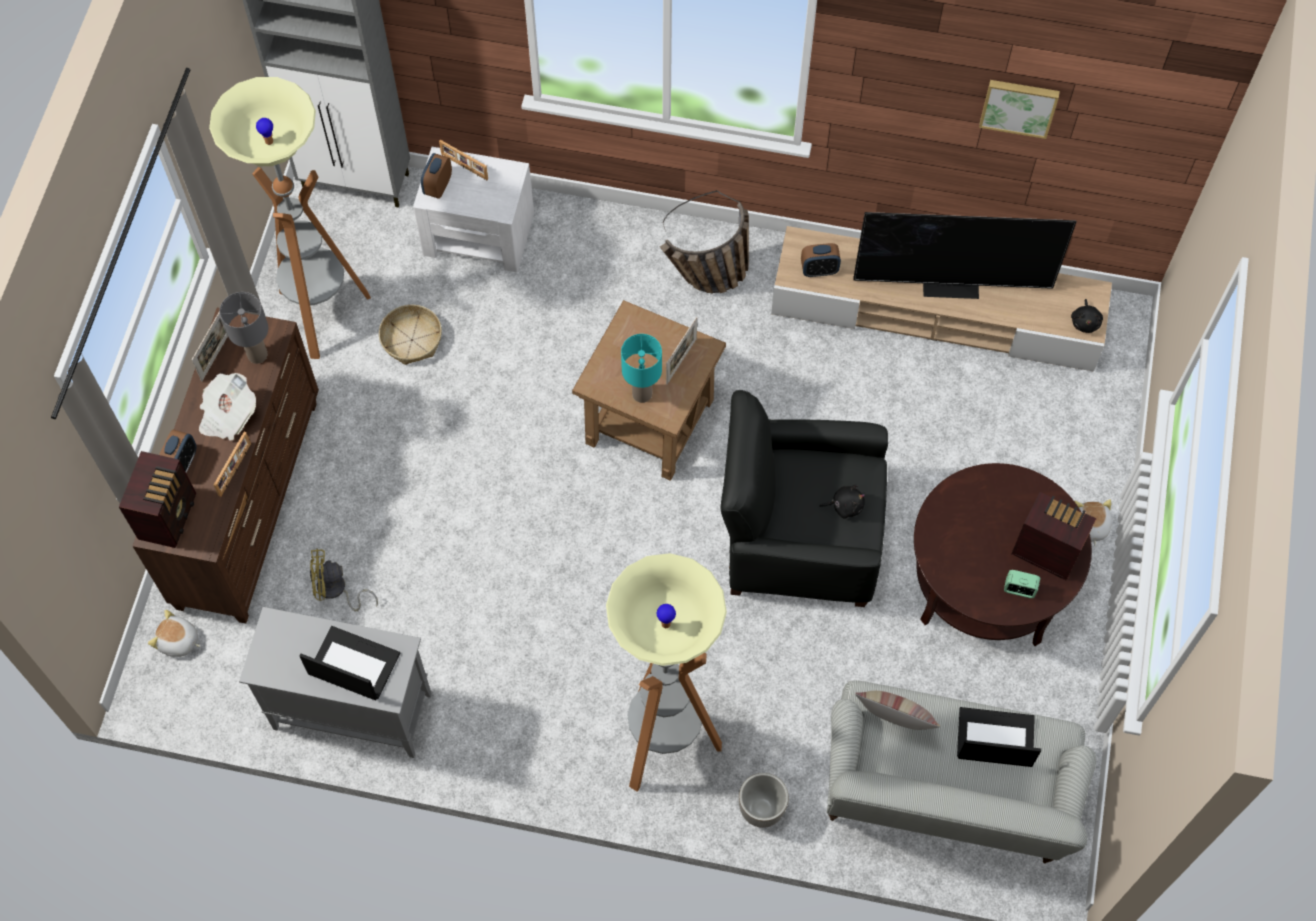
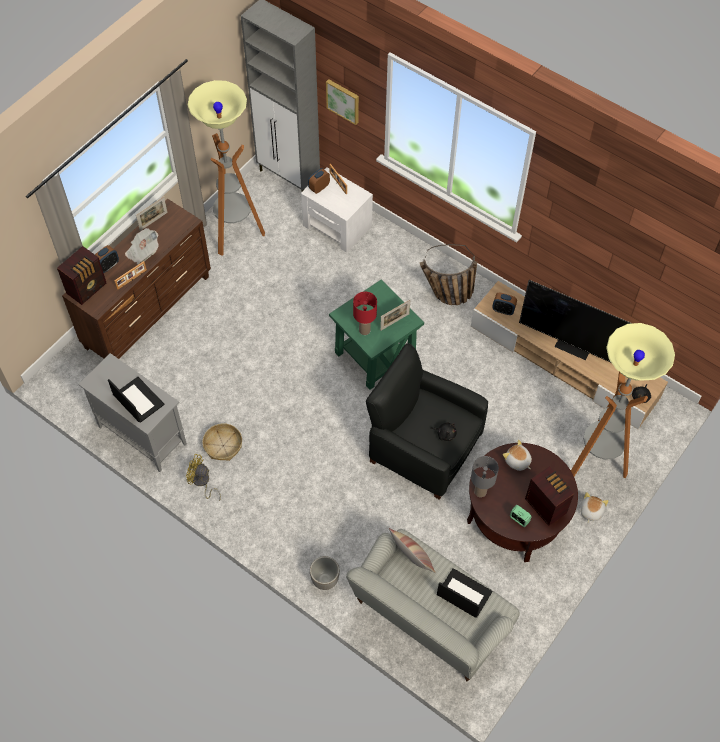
camera: 25 degrees right, 5 degrees down
plush toy [148,610,201,657] -> plush toy moved to [503,440,532,471]
grey table lamp [220,292,268,364] -> grey table lamp moved to [471,456,499,497]
yellow fan [310,548,378,612] -> yellow fan moved to [186,454,221,501]
basket [379,305,442,365] -> basket moved to [202,423,242,461]
brown side table [572,300,726,481] -> green side table [329,279,424,390]
floor lamp [606,553,727,792] -> floor lamp moved to [571,323,675,478]
turquoise table lamp [621,334,662,403] -> red table lamp [353,292,377,335]
picture [979,80,1060,139] -> picture moved to [326,79,359,125]

